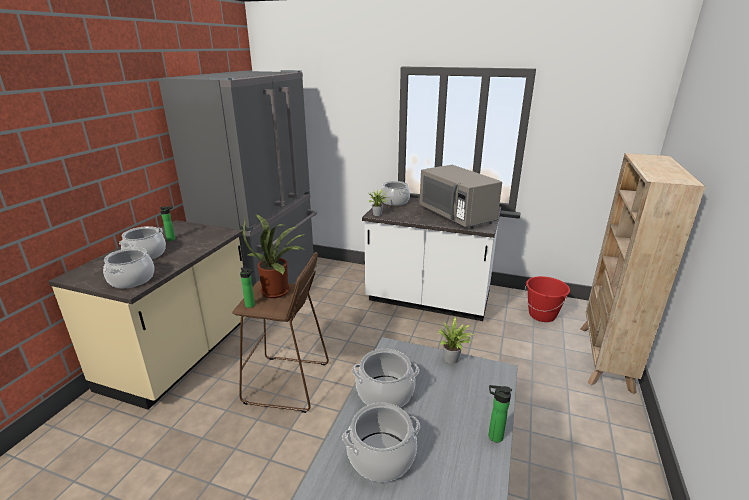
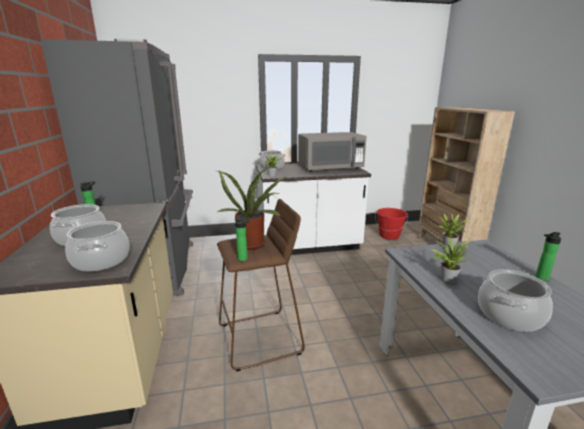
camera: 30 degrees left, 5 degrees down
cooking pot [352,349,419,408] -> potted plant [431,237,470,284]
grey microwave [420,165,502,229] -> grey microwave turned 45 degrees counterclockwise [298,132,366,172]

